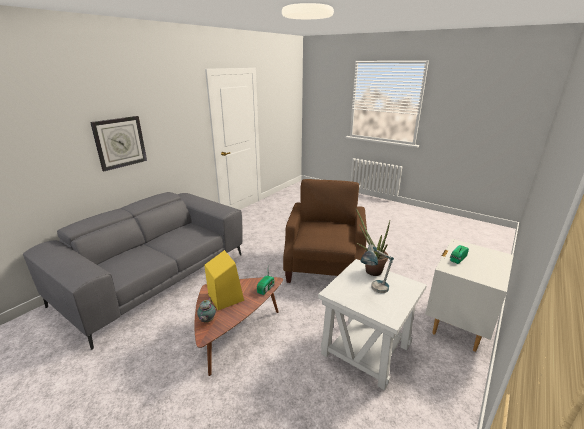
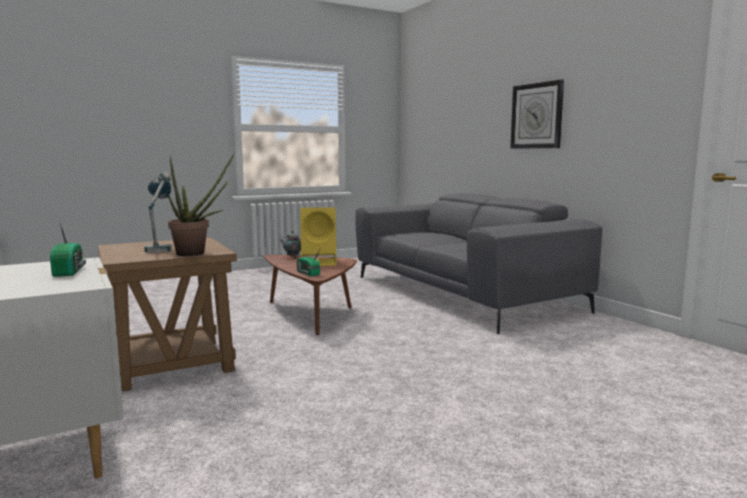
camera: 115 degrees right, 15 degrees down
brown armchair [283,179,367,283] -> none
white side table [318,259,427,391] -> brown side table [98,237,237,391]

